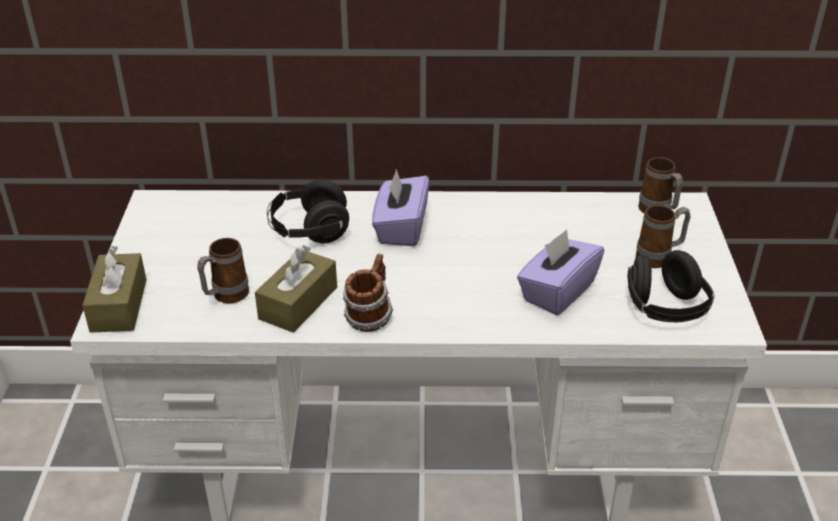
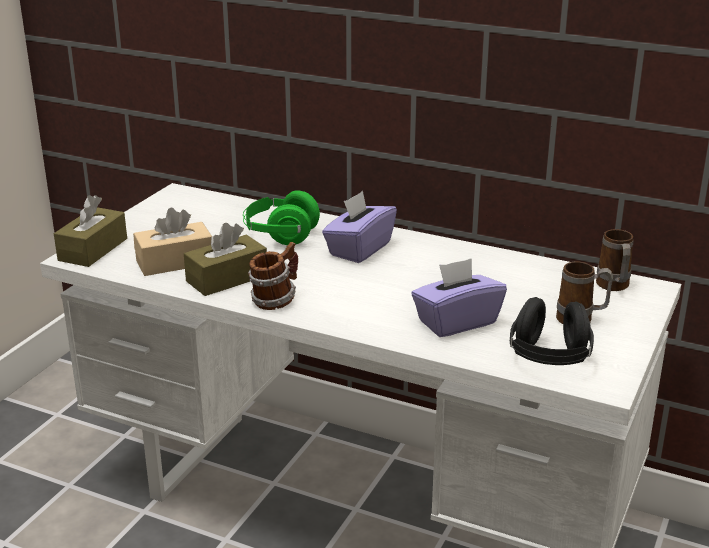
camera: 25 degrees right, 10 degrees down
mug [197,238,249,304] -> beige tissue box [133,208,212,276]
black headphones [267,179,349,243] -> green headphones [243,190,320,245]

